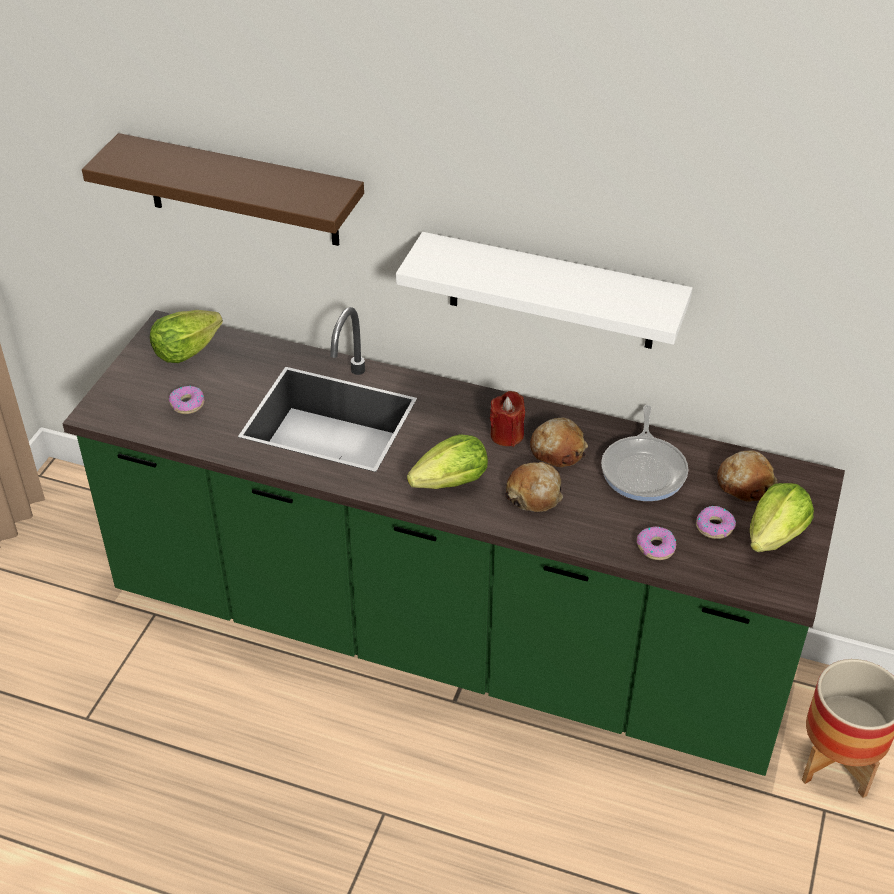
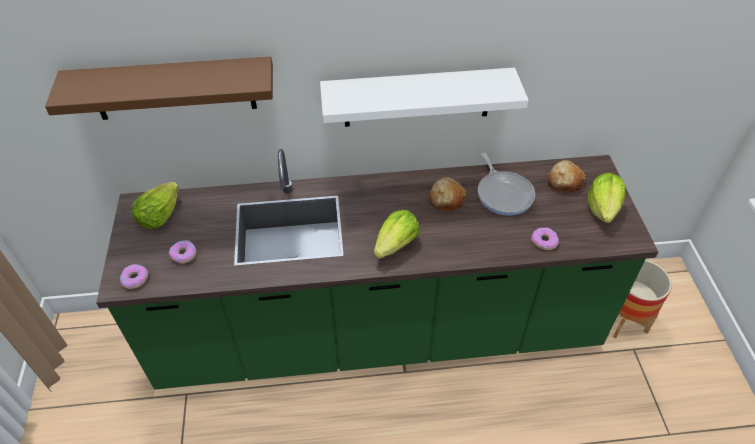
camera: 25 degrees left, 5 degrees up
red candle [490,391,525,447] -> none
bread [505,462,563,512] -> none
donut [696,506,736,539] -> donut moved to [120,264,148,289]

